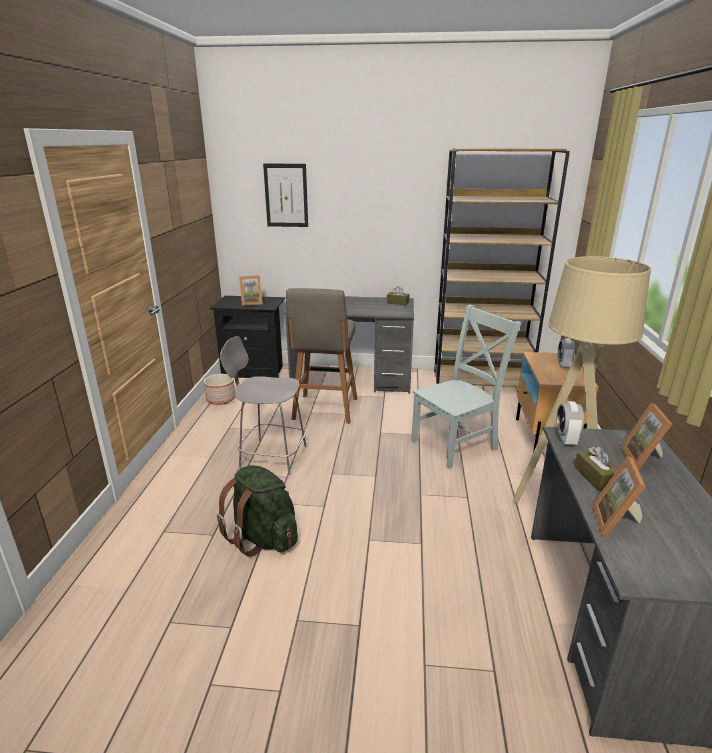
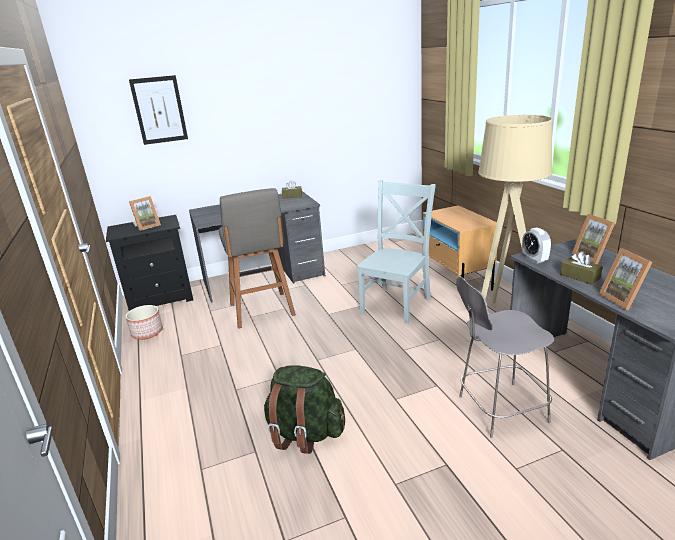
camera: 25 degrees left, 0 degrees up
grey chair [220,336,306,475] -> grey chair moved to [456,277,554,438]
brown bookcase [434,148,570,387] -> none
alarm clock [558,338,575,369] -> none

